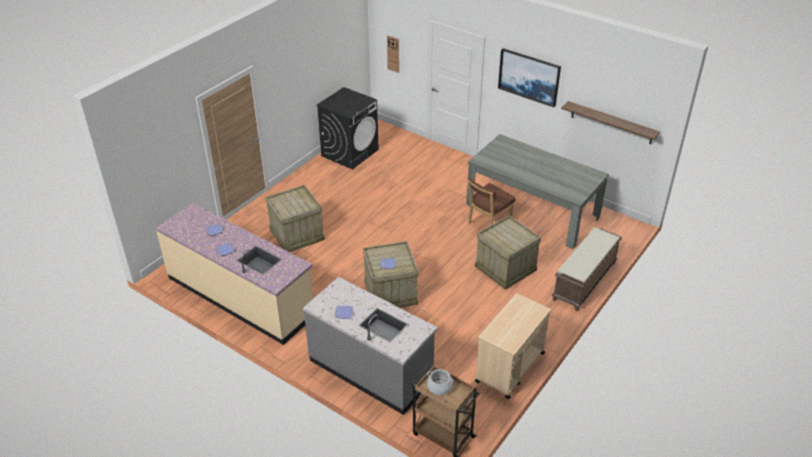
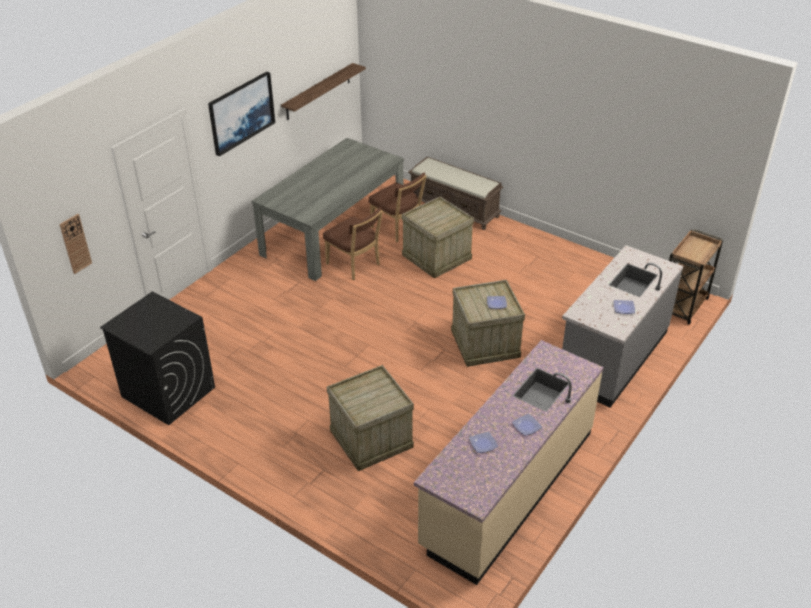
camera: 90 degrees left, 0 degrees up
cooking pot [427,369,454,395] -> none
beige cart [475,293,551,399] -> none
none -> brown chair [369,172,426,242]

